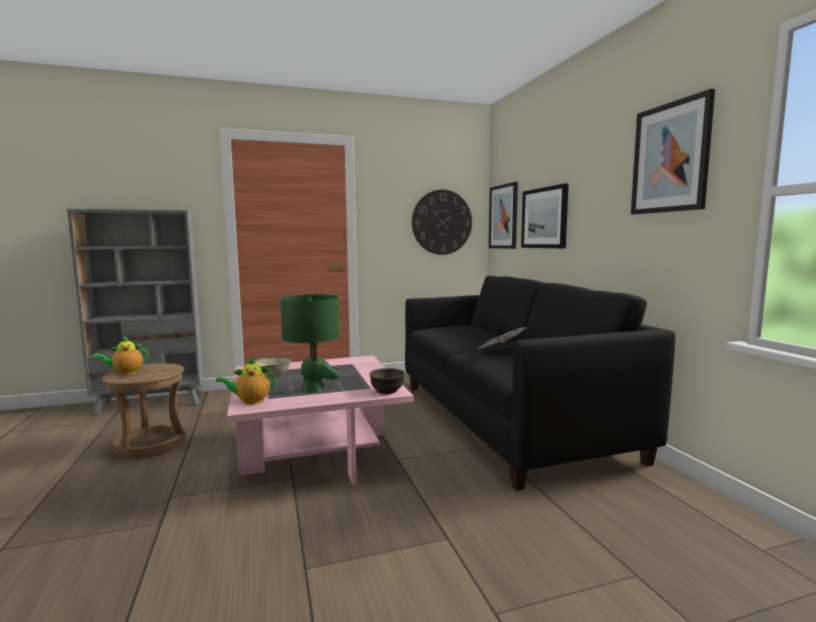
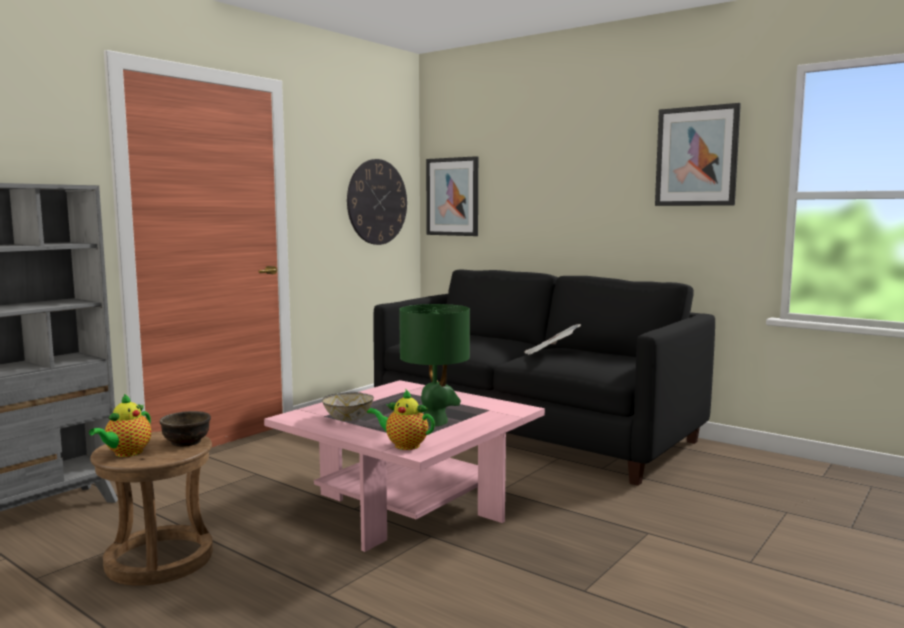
camera: 35 degrees left, 0 degrees up
teapot [216,357,276,404] -> teapot turned 75 degrees clockwise [367,390,435,450]
brown bowl [369,368,405,394] -> brown bowl moved to [159,411,211,447]
picture [521,183,569,248] -> none

